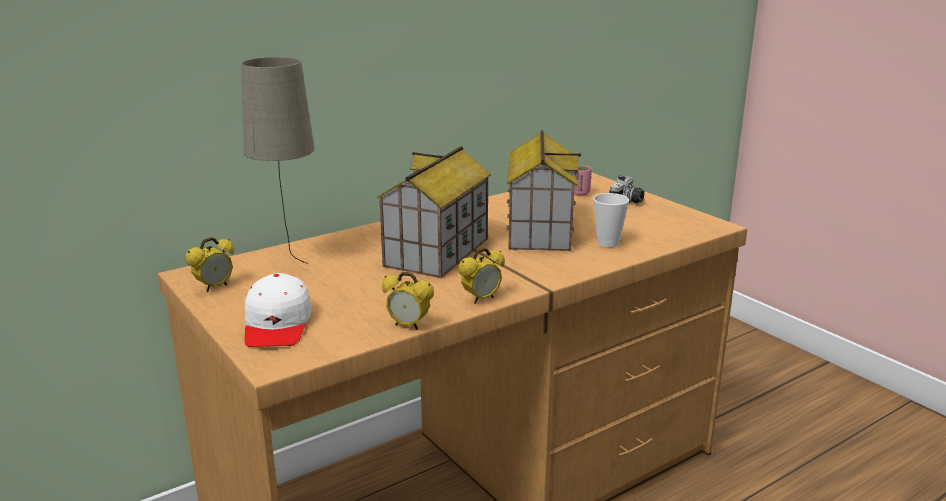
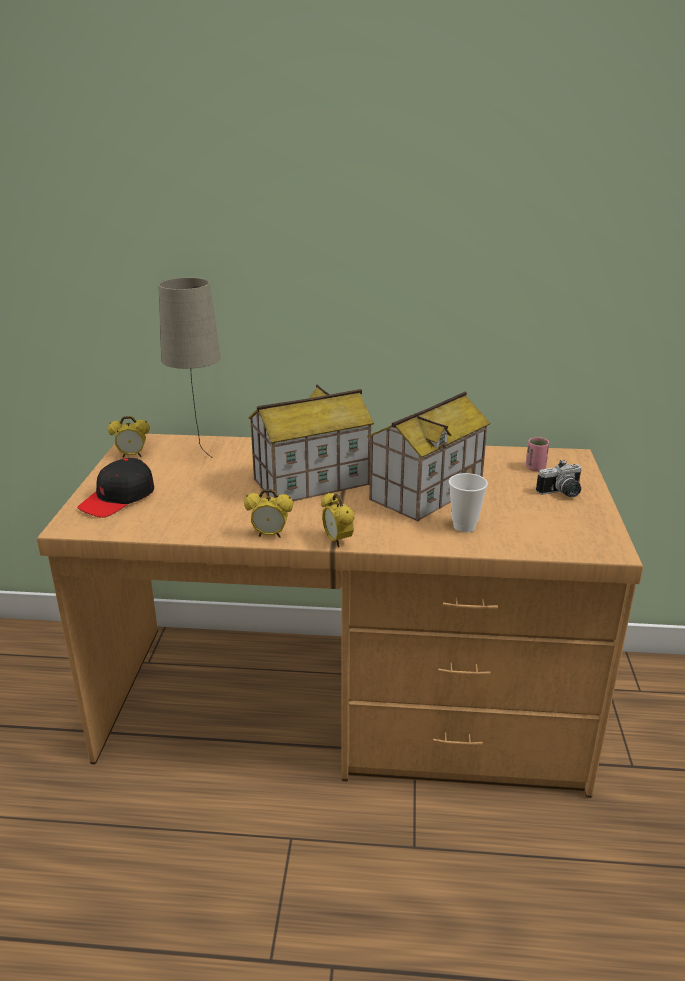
camera: 40 degrees right, 5 degrees up
white cap [245,273,311,347] -> black cap [77,458,154,518]
alarm clock [382,272,434,330] -> alarm clock moved to [321,492,354,547]

